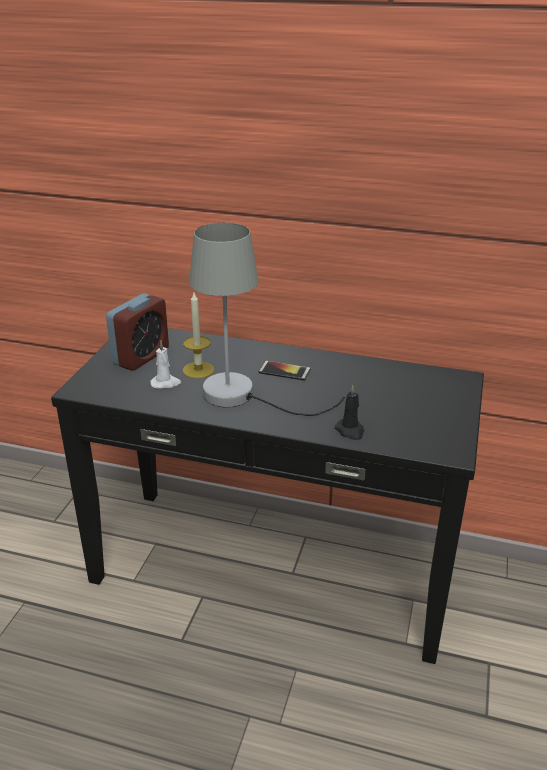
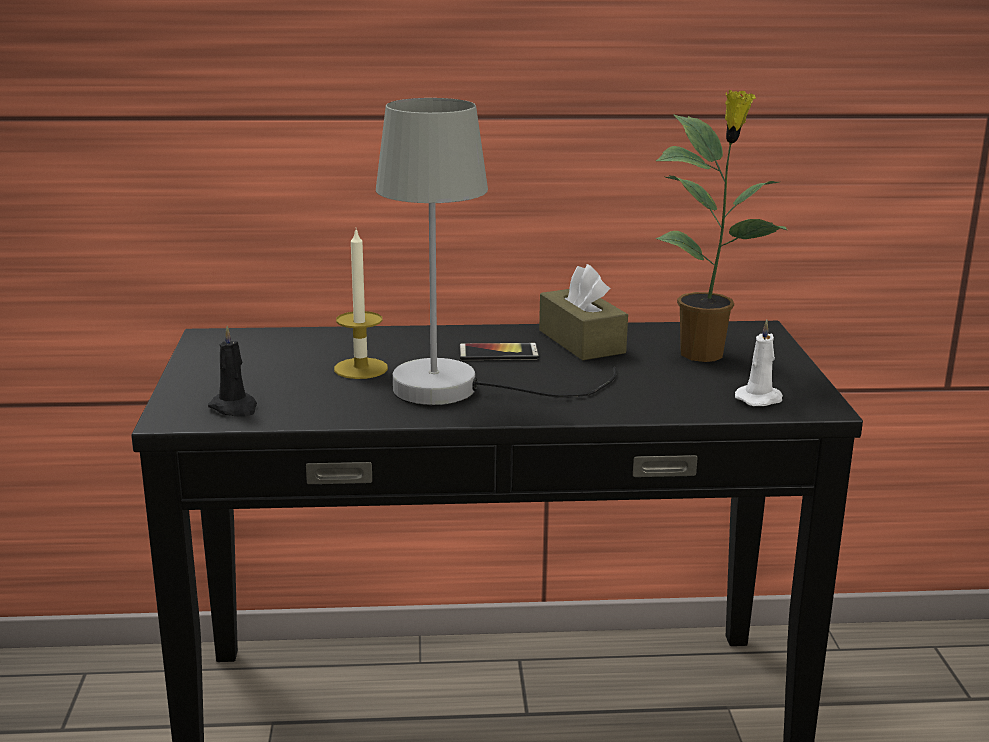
camera: 20 degrees left, 10 degrees down
alarm clock [106,293,169,371] -> none
white candle [150,341,181,389] -> white candle moved to [735,320,783,406]
black candle [335,385,364,440] -> black candle moved to [208,326,257,417]
none -> brown tissue box [539,264,628,360]
none -> potted plant [655,90,787,362]

